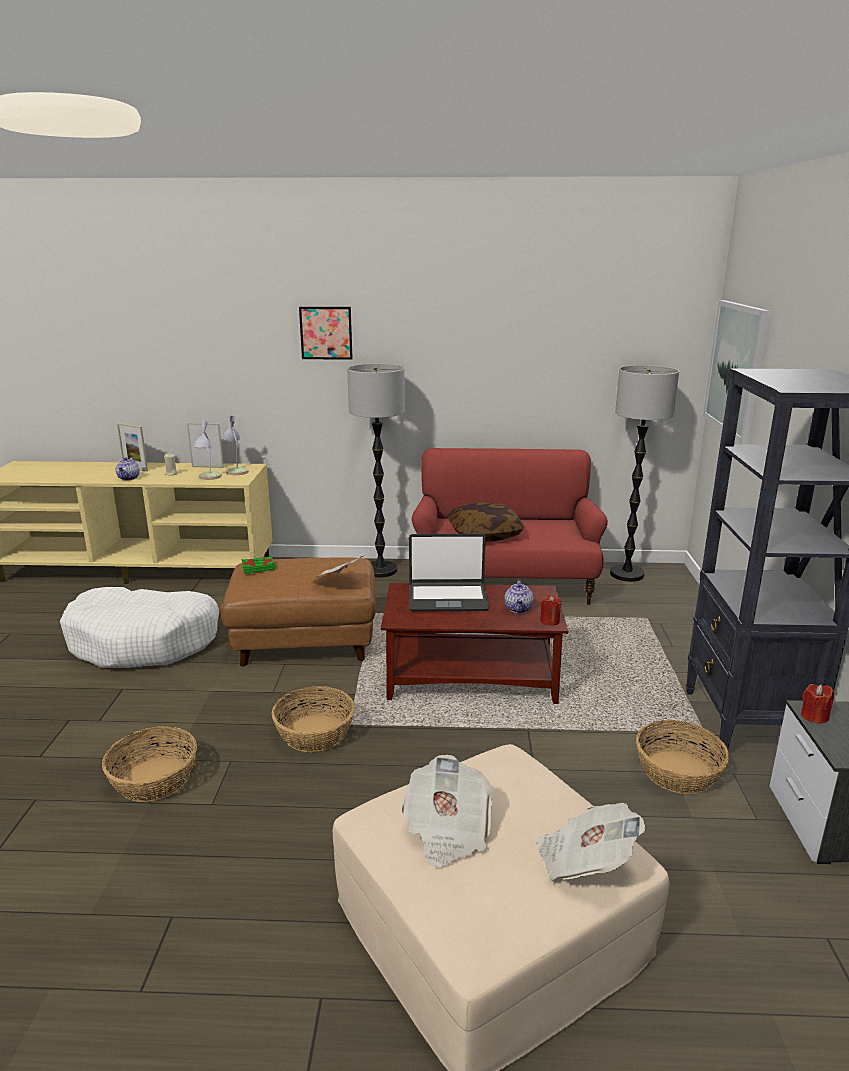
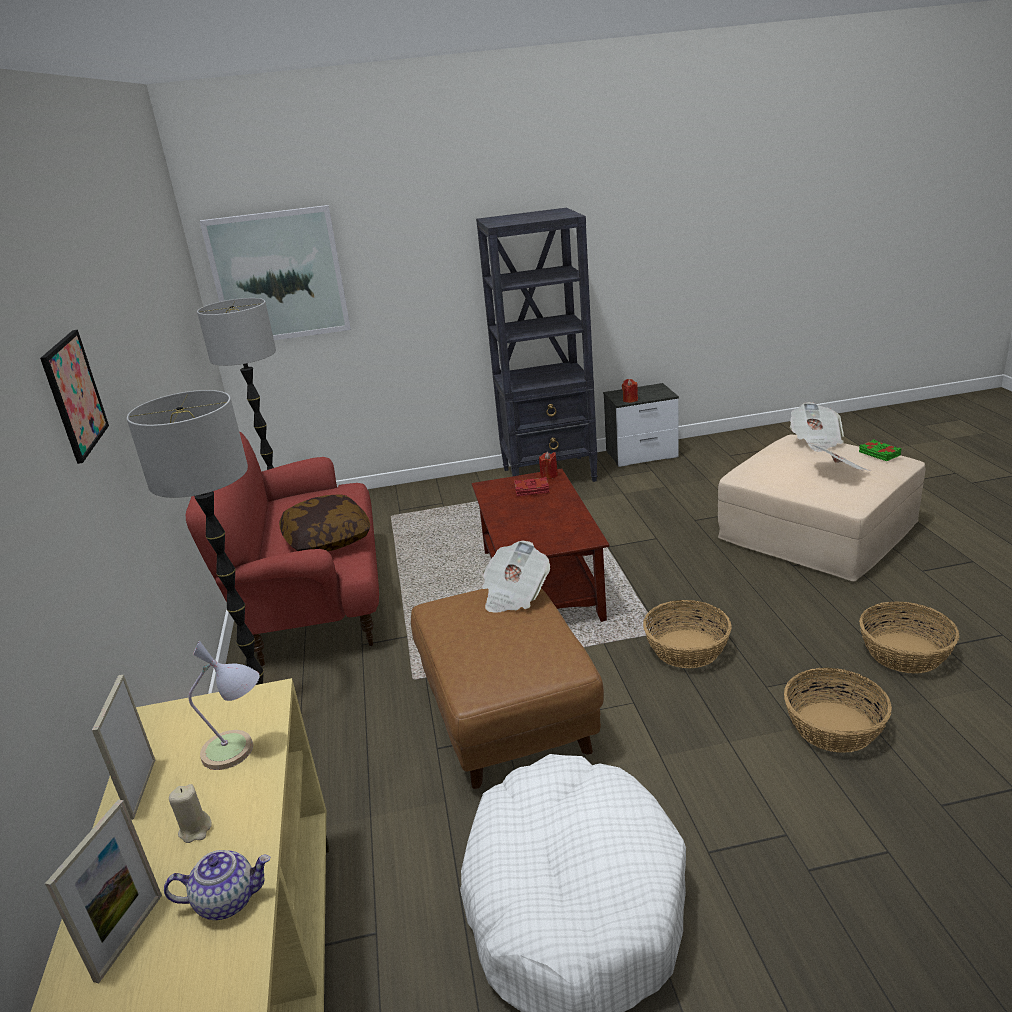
camera: 100 degrees left, 5 degrees up
table lamp [223,416,249,475] -> none
green book [241,556,275,574] -> green book moved to [859,439,902,461]
laptop [409,534,489,612] -> none
teapot [504,580,534,613] -> red book [514,477,549,496]
basket [636,720,729,794] -> basket moved to [859,602,959,674]

